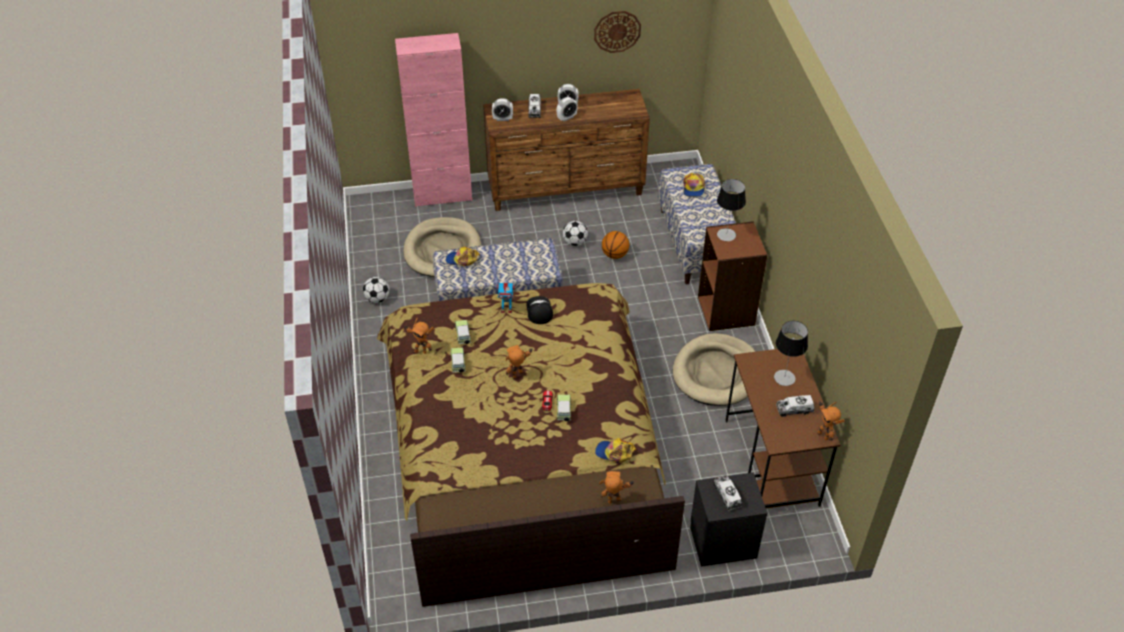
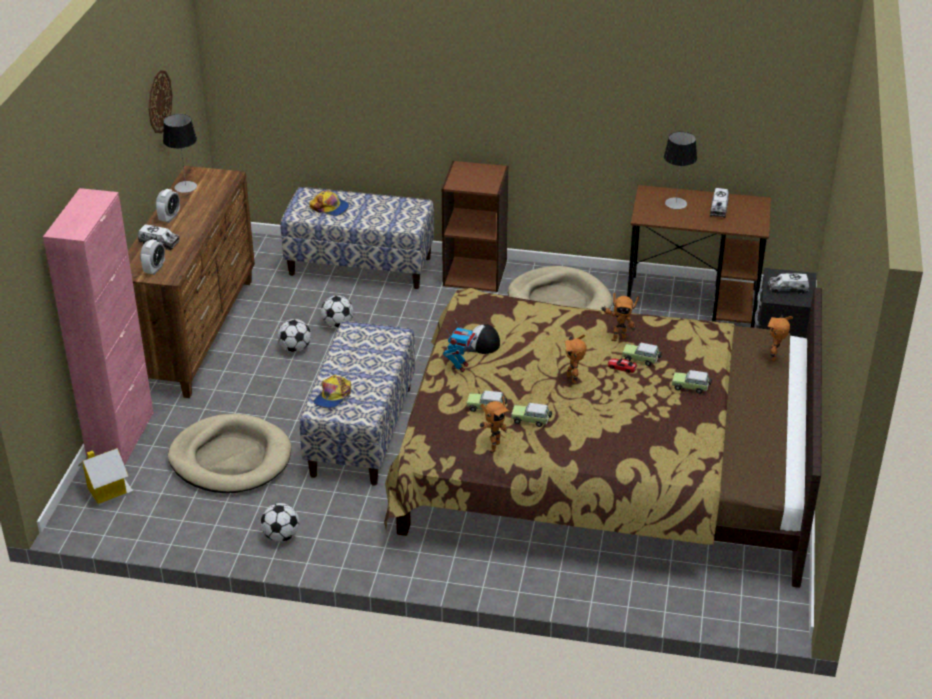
camera: 70 degrees left, 10 degrees down
alarm clock [557,97,578,122] -> none
cap [595,438,636,463] -> none
basketball [602,231,629,259] -> football [321,295,353,328]
table lamp [717,179,746,241] -> table lamp moved to [163,114,197,193]
toy robot [817,401,845,440] -> toy robot moved to [601,293,639,341]
none -> toy house [78,448,133,506]
none -> toy car [672,370,712,394]

